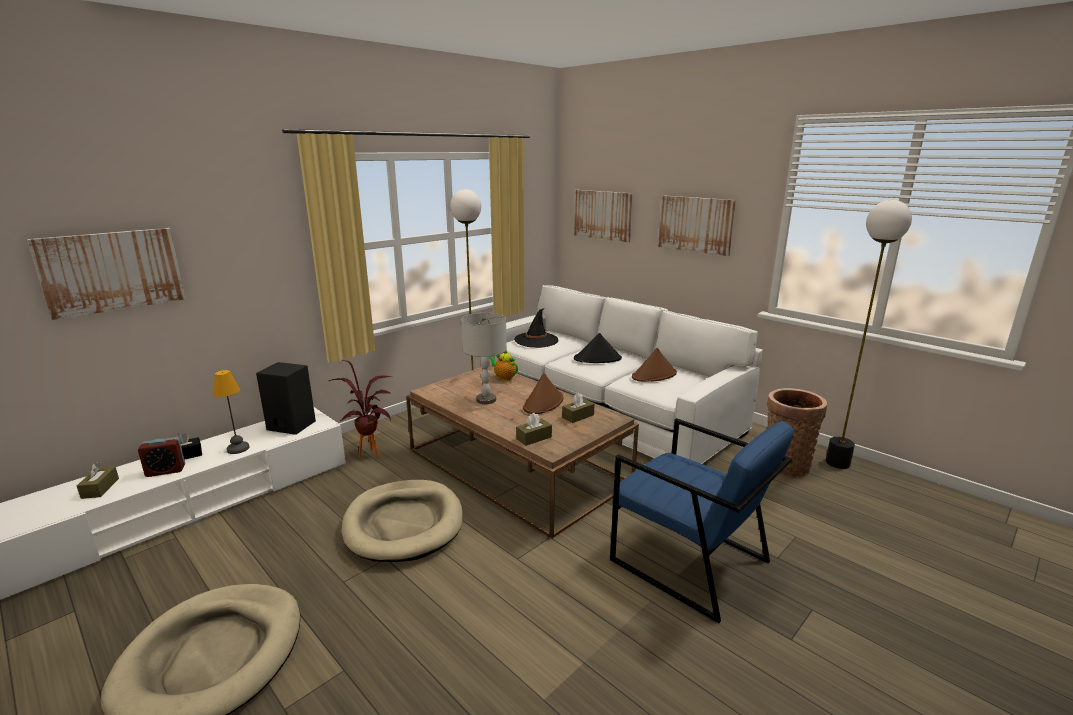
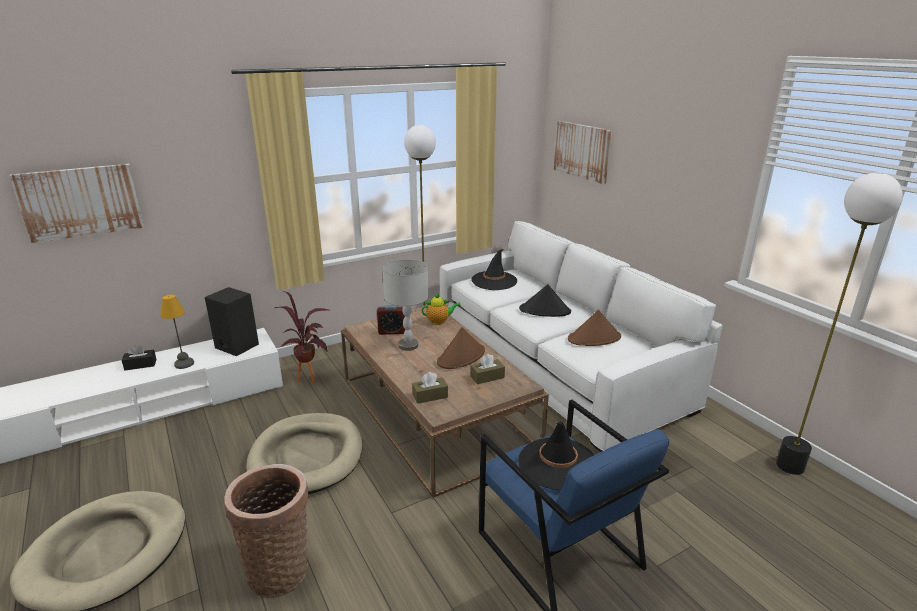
camera: 15 degrees right, 5 degrees up
brown tissue box [77,462,119,499] -> none
alarm clock [138,437,185,477] -> alarm clock moved to [377,305,405,335]
teapot [489,350,518,381] -> teapot turned 120 degrees clockwise [422,293,461,325]
picture [658,196,736,256] -> none
basket [767,388,827,478] -> basket moved to [224,464,308,598]
none -> black hat [518,421,594,490]

